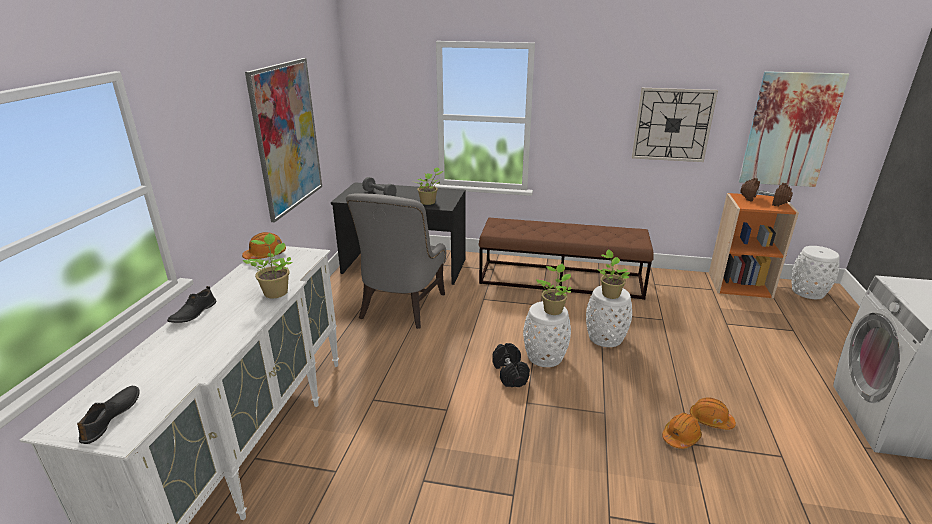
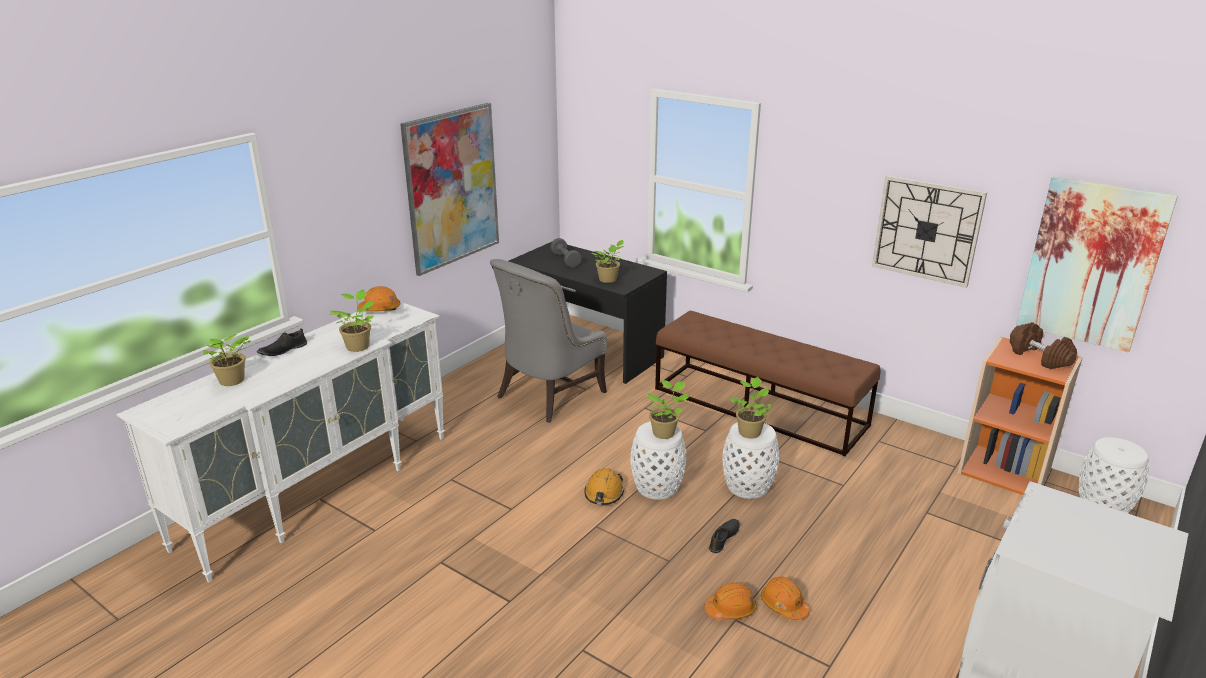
camera: 25 degrees right, 0 degrees up
black shoe [77,386,140,444] -> black shoe moved to [709,519,740,553]
black dumbbell [492,343,530,387] -> orange hard hat [584,468,624,505]
none -> potted plant [203,334,251,386]

